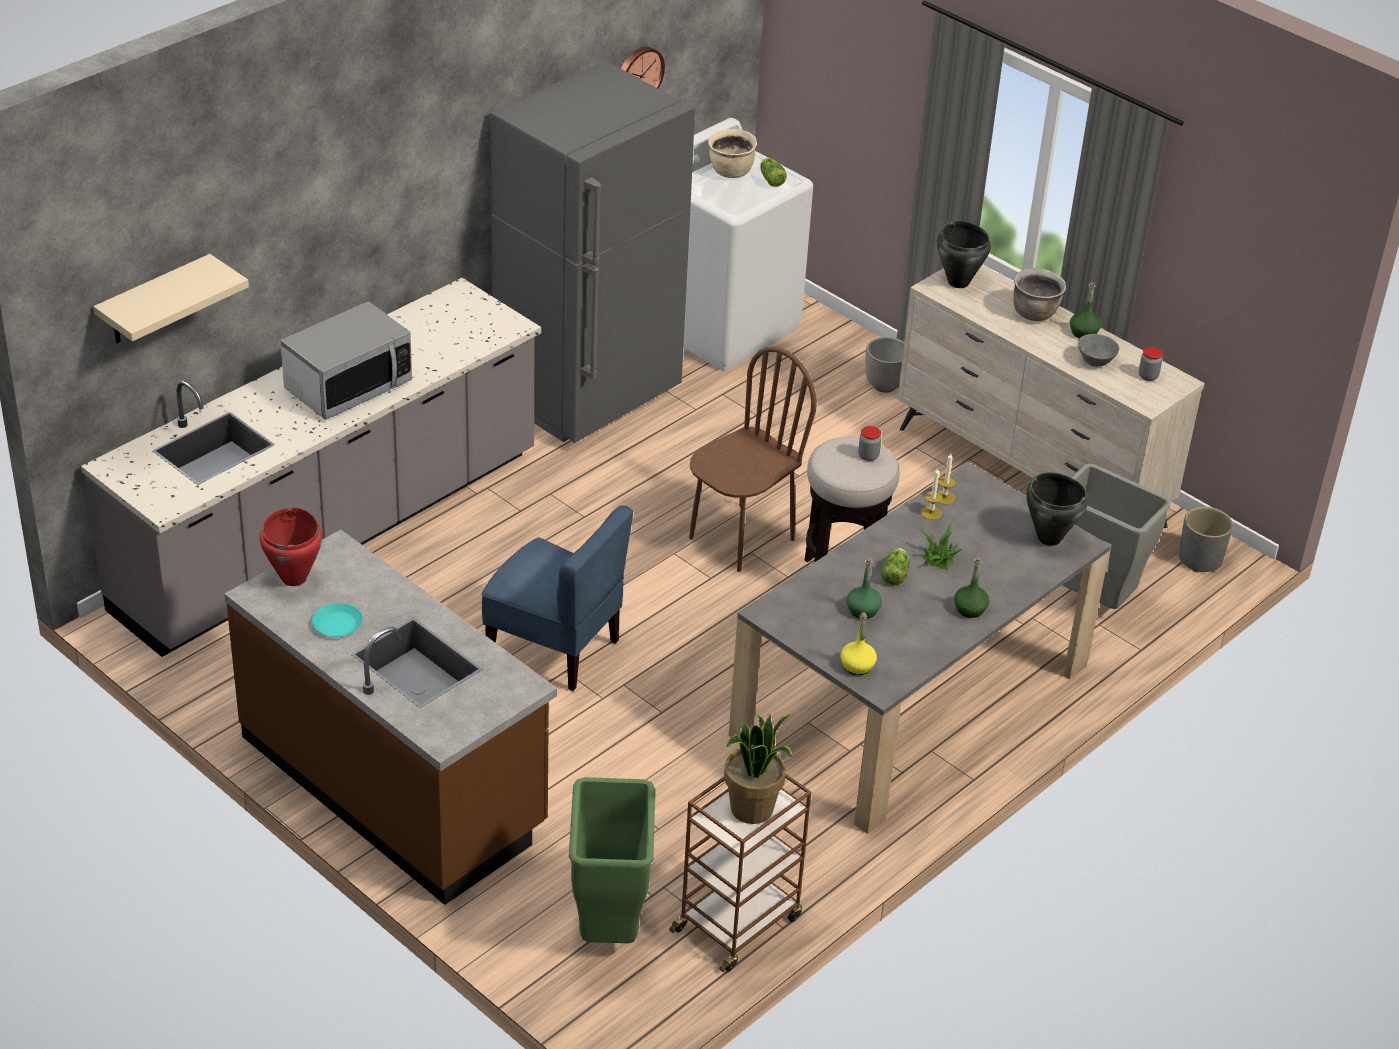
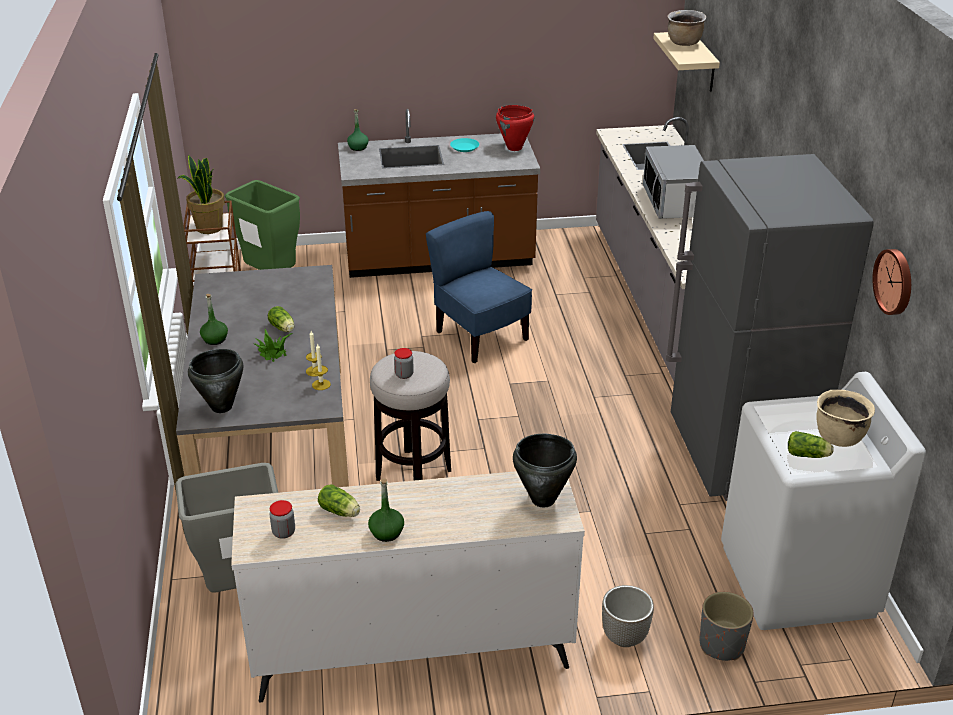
camera: 130 degrees right, 5 degrees down
blue chair [482,505,633,691] -> blue chair turned 75 degrees clockwise [426,211,532,363]
brown chair [689,347,817,572] -> none
yellow bottle [840,613,877,675] -> none
green bottle [847,557,882,619] -> green bottle moved to [347,109,369,151]
brown cooking pot [1013,268,1066,321] -> brown cooking pot moved to [667,10,706,46]
grey bowl [1078,334,1119,367] -> lettuce [318,484,360,517]
grey planter [1179,507,1233,572] -> grey planter moved to [699,592,754,661]

